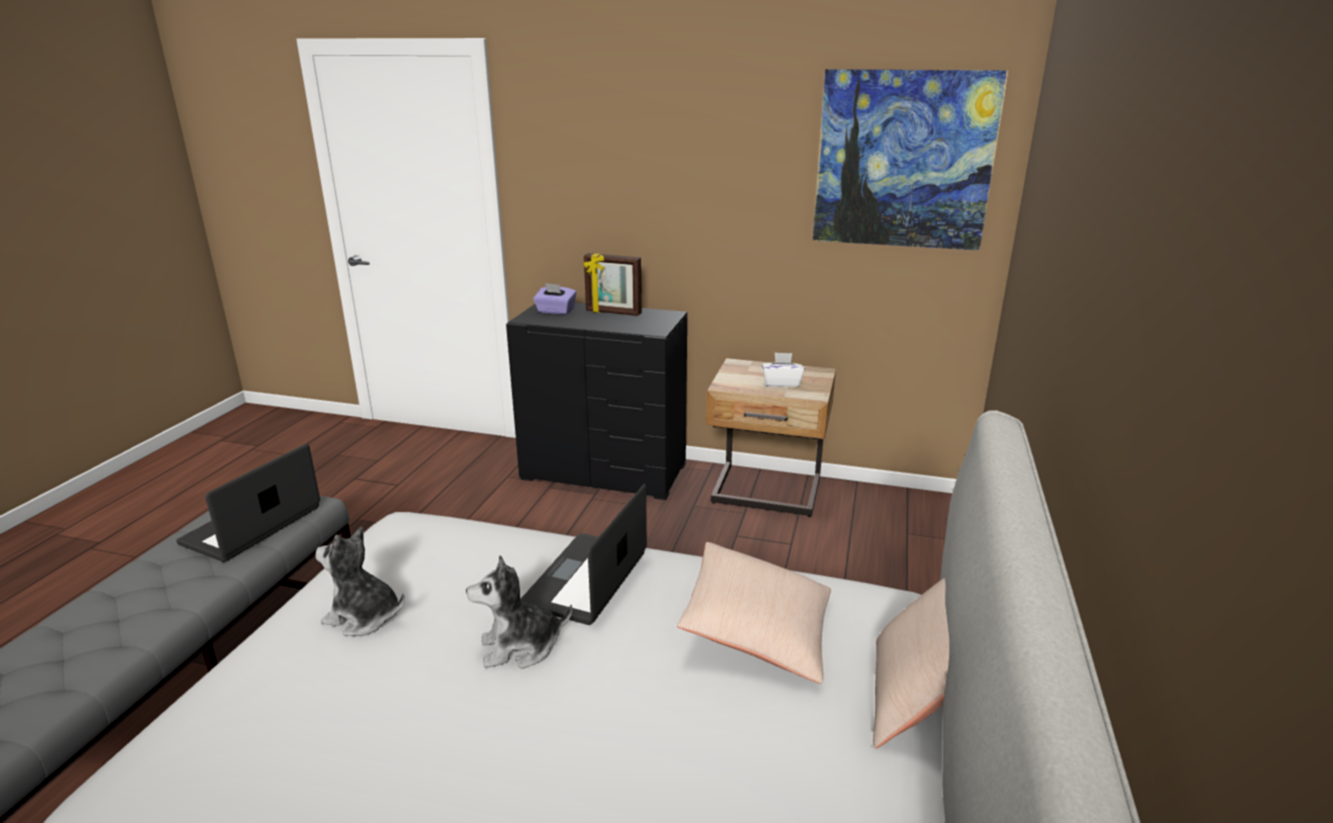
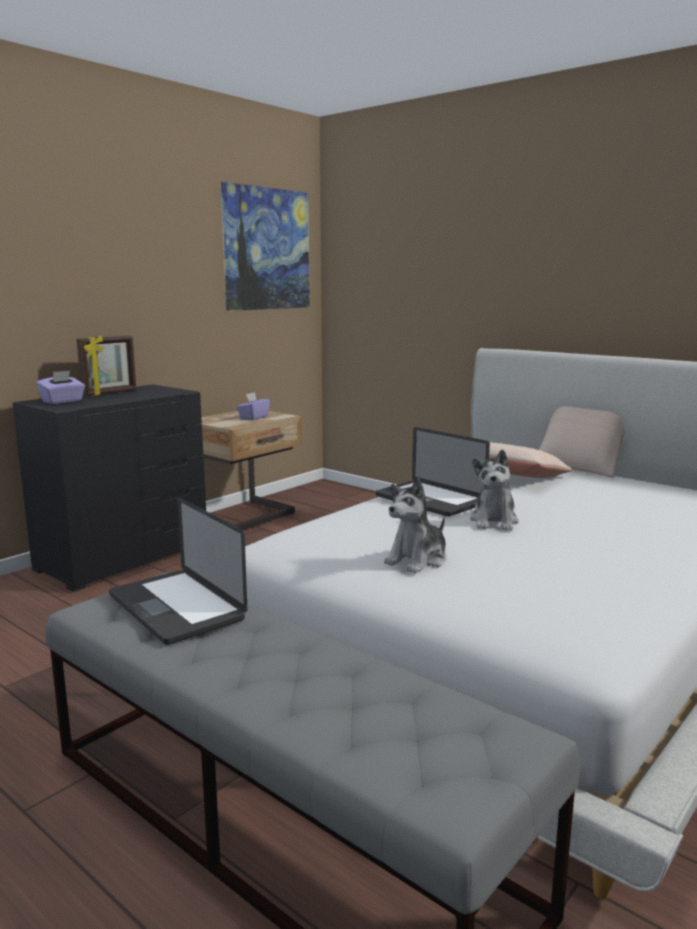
camera: 65 degrees left, 10 degrees down
white tissue box [762,352,804,387] -> purple tissue box [237,392,270,420]

